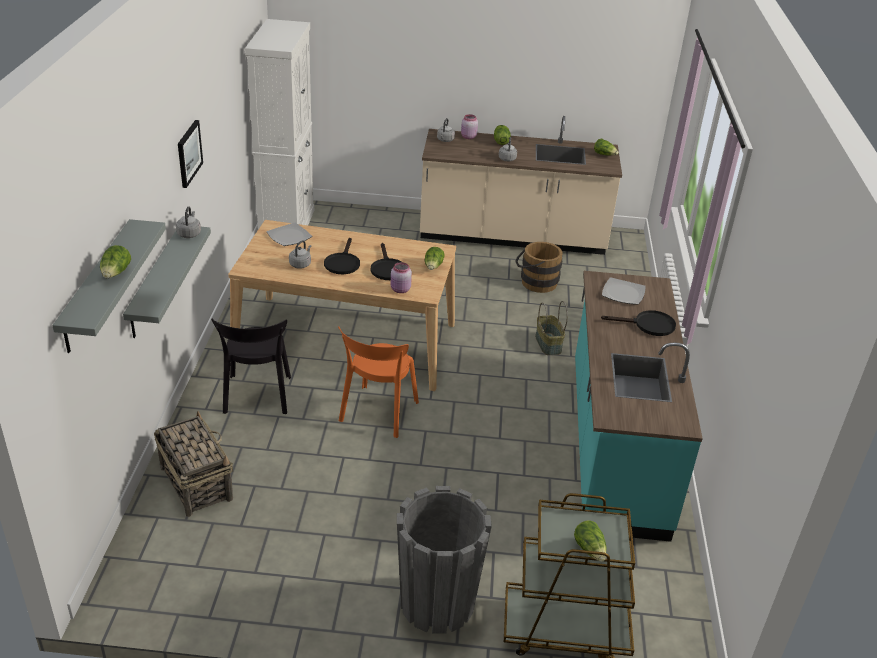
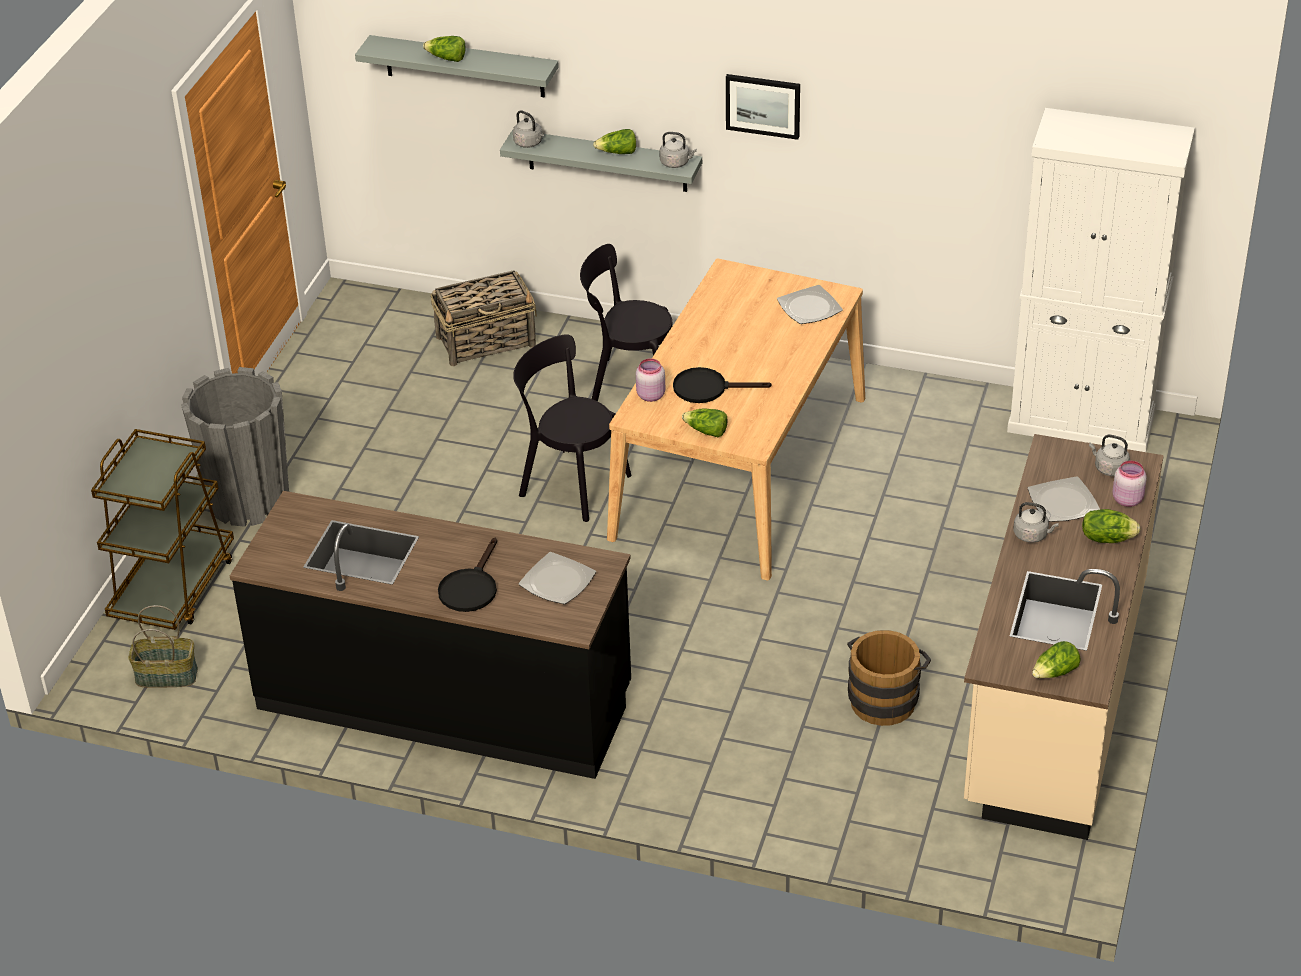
camera: 105 degrees right, 5 degrees up
grey kettle [289,240,311,269] -> grey kettle moved to [513,110,544,148]
black frying pan [324,238,360,274] -> none
orange chair [338,326,419,438] -> black chair [513,334,631,522]
basket [535,301,568,355] -> basket moved to [128,605,198,688]
lettuce [574,520,606,562] -> lettuce moved to [593,129,636,154]
turquoise counter [575,271,703,542] -> black counter [230,491,631,779]
none -> plate [1028,476,1100,522]

